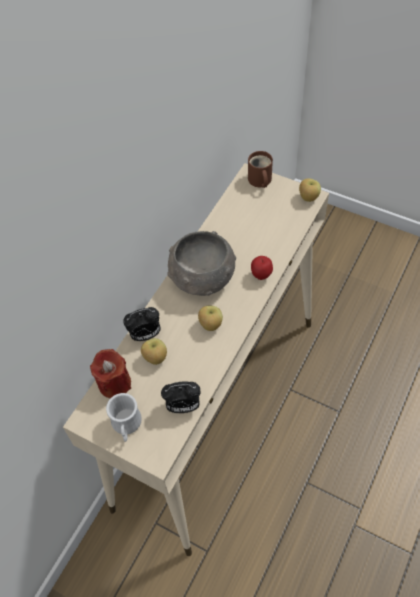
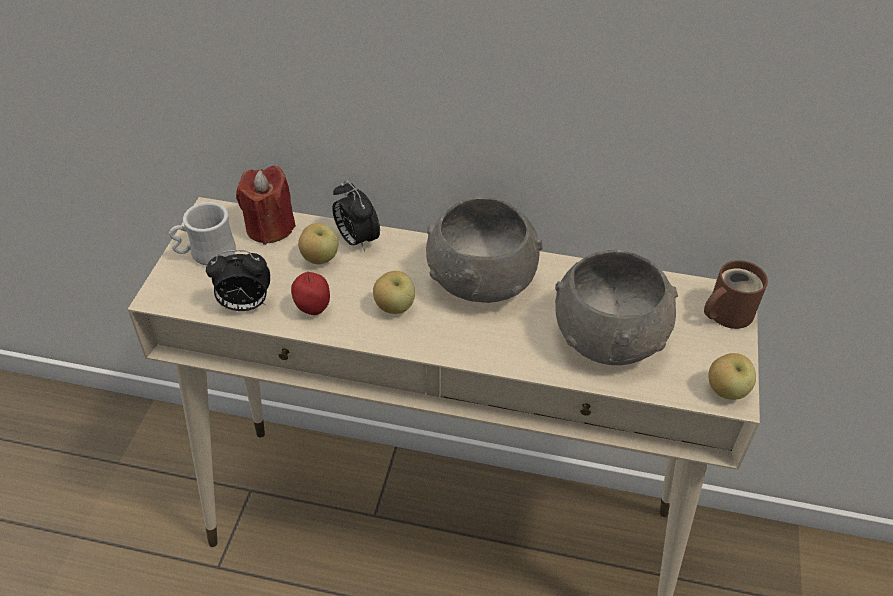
camera: 70 degrees right, 10 degrees down
alarm clock [161,381,201,413] -> alarm clock turned 75 degrees counterclockwise [206,250,270,311]
apple [251,256,273,280] -> apple moved to [291,272,330,315]
none -> grey bowl [555,250,678,365]

